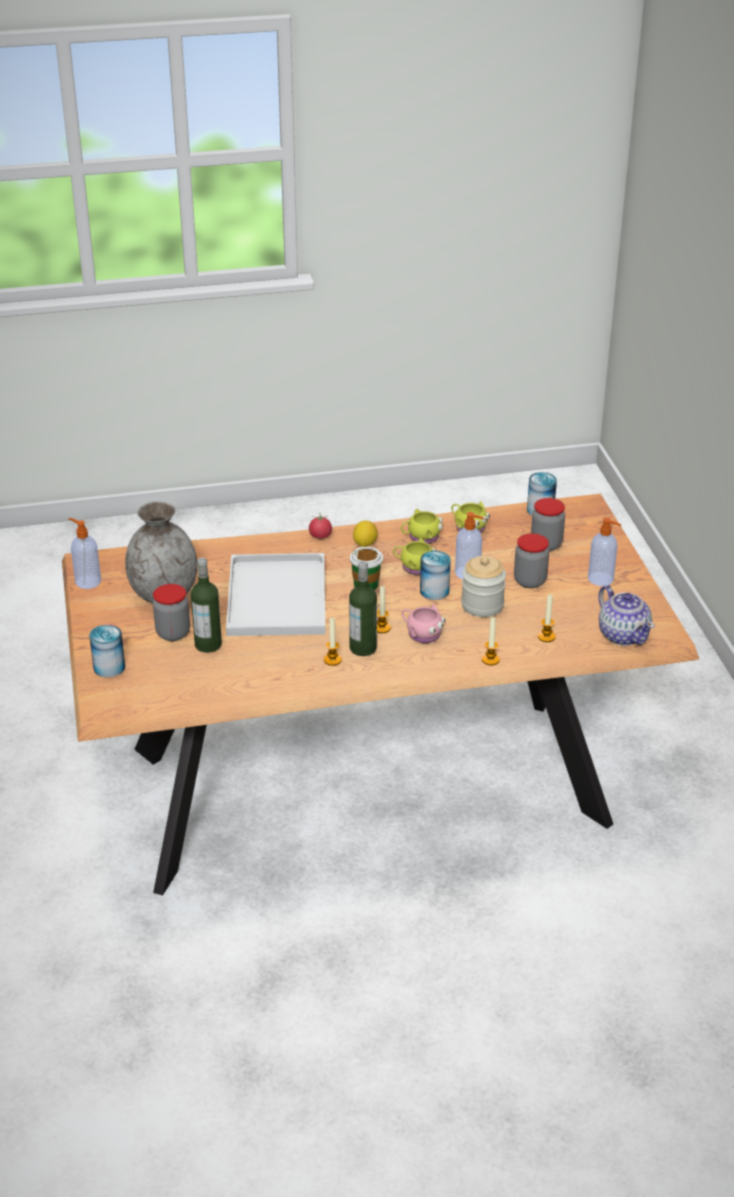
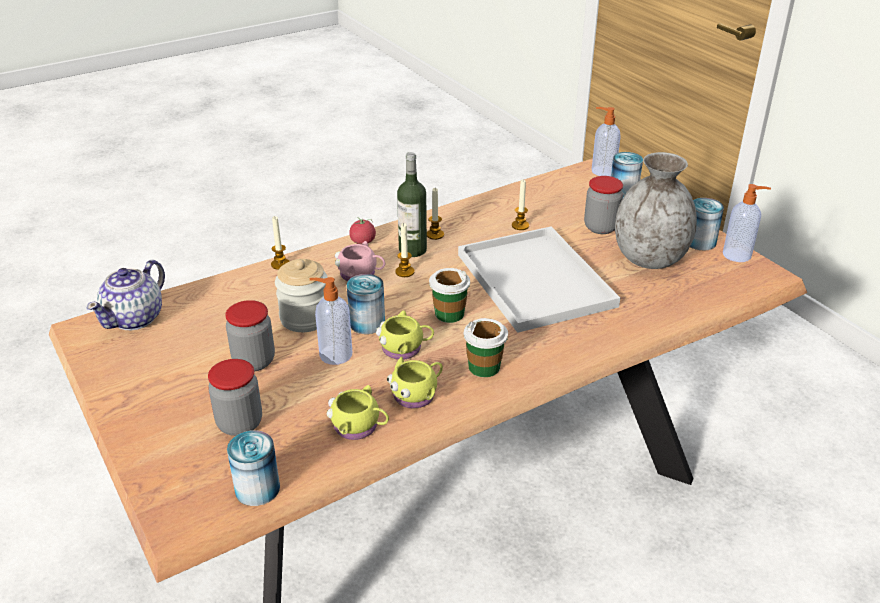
camera: 160 degrees right, 0 degrees up
bottle [191,558,222,653] -> none
tomato [309,513,332,539] -> tomato moved to [349,217,376,244]
lemon [353,521,378,547] -> cup [464,318,508,377]
candle [538,594,556,642] -> candle moved to [512,179,529,230]
soap dispenser [588,518,621,586] -> soap dispenser moved to [592,107,621,176]
teapot [598,585,655,646] -> teapot turned 105 degrees counterclockwise [87,260,165,330]
none -> can [690,198,724,250]

